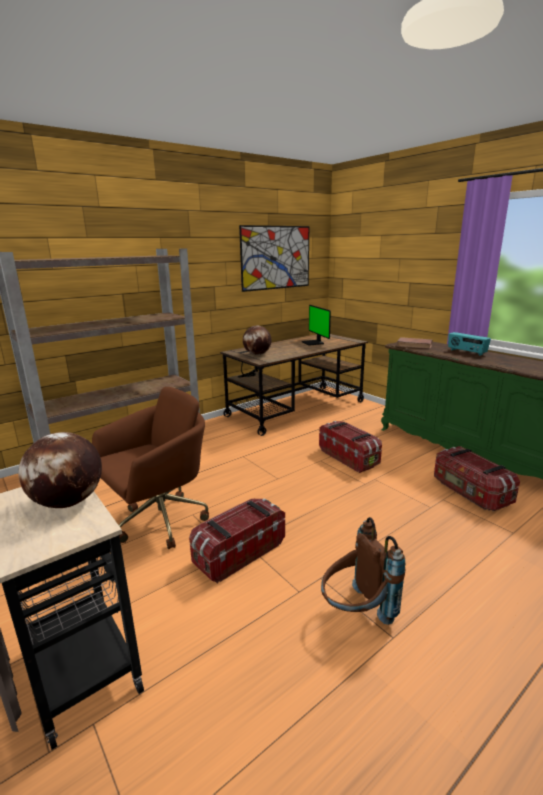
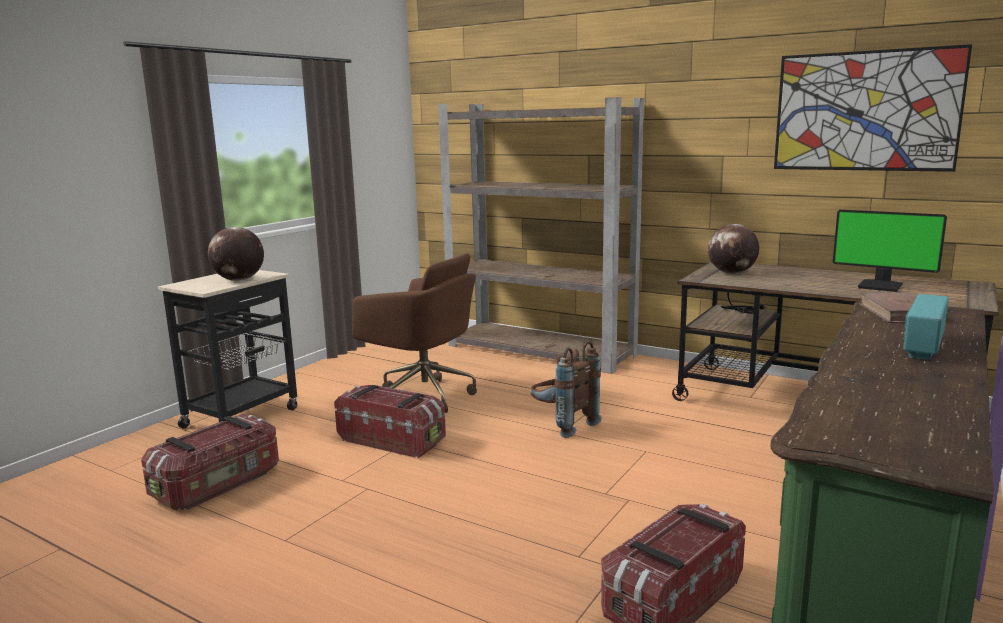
camera: 70 degrees right, 5 degrees down
monitor [302,305,331,346] -> monitor turned 105 degrees counterclockwise [833,210,947,292]
storage box [319,421,382,473] -> storage box moved to [141,413,279,510]
brown backpack [321,517,406,625] -> brown backpack moved to [530,341,602,438]

